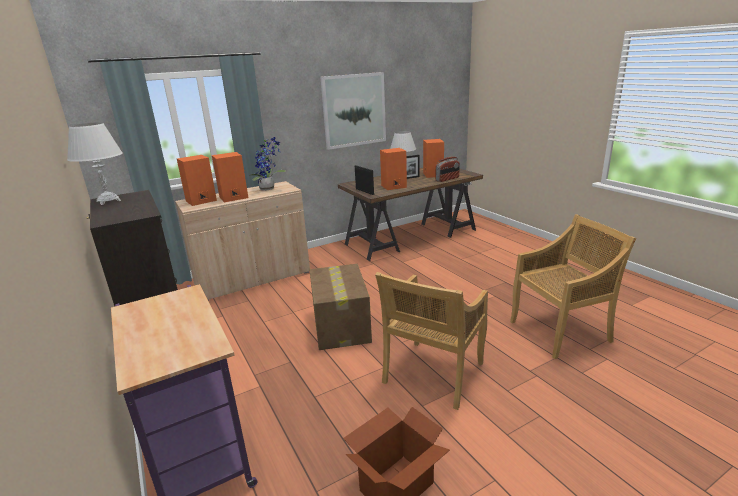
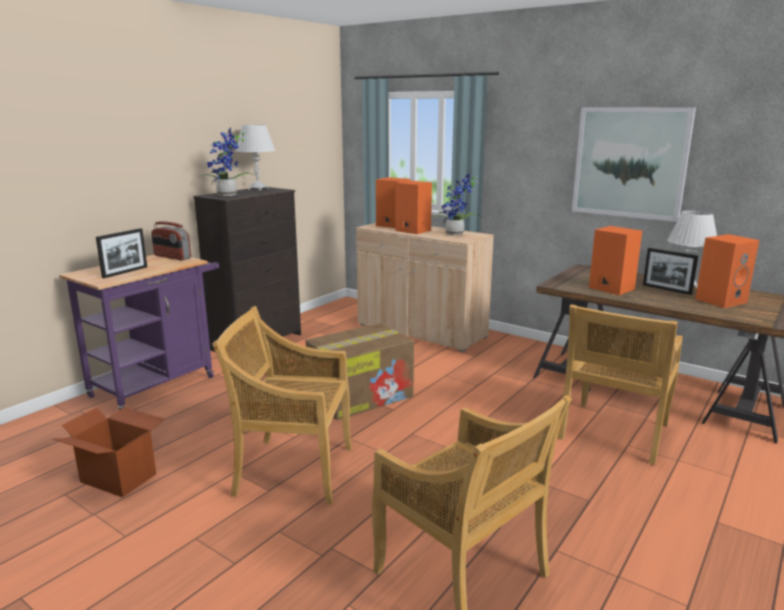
camera: 65 degrees right, 5 degrees down
picture frame [355,165,374,195] -> picture frame moved to [96,228,147,278]
radio [436,157,460,182] -> radio moved to [151,221,191,260]
none -> potted plant [199,128,258,196]
none -> beige chair [558,304,683,465]

